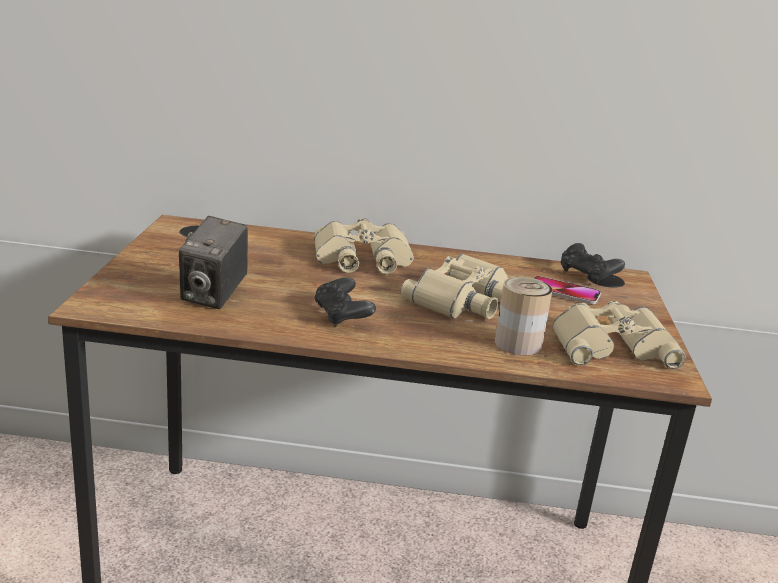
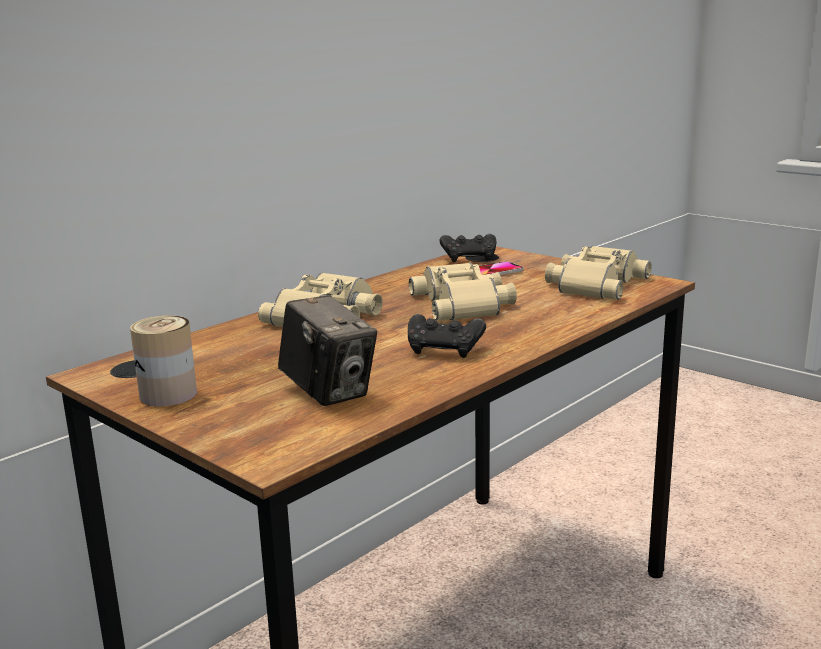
camera: 50 degrees left, 5 degrees down
can [495,277,552,355] -> can moved to [130,316,197,407]

